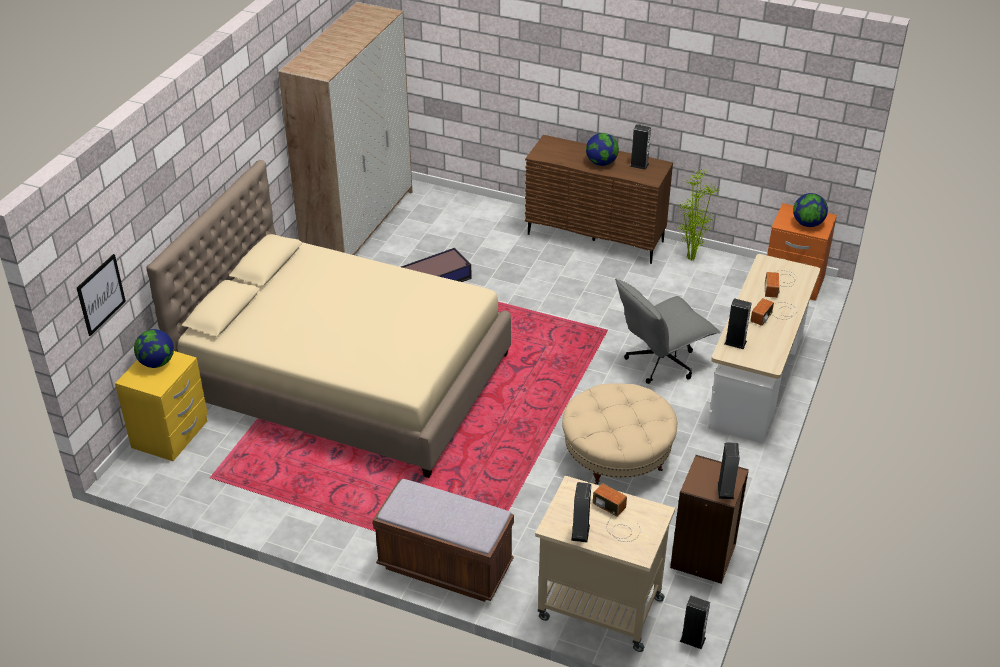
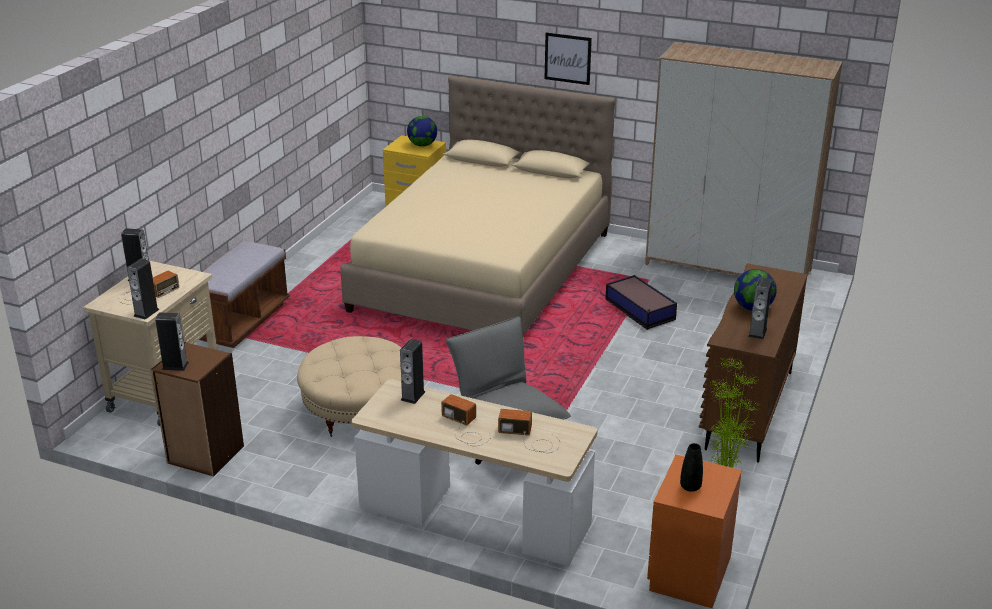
camera: 90 degrees right, 10 degrees down
picture [77,254,126,336] -> picture moved to [545,33,592,85]
speaker [680,596,710,649] -> speaker moved to [127,259,159,320]
globe [793,193,828,227] -> black vase [680,443,703,492]

